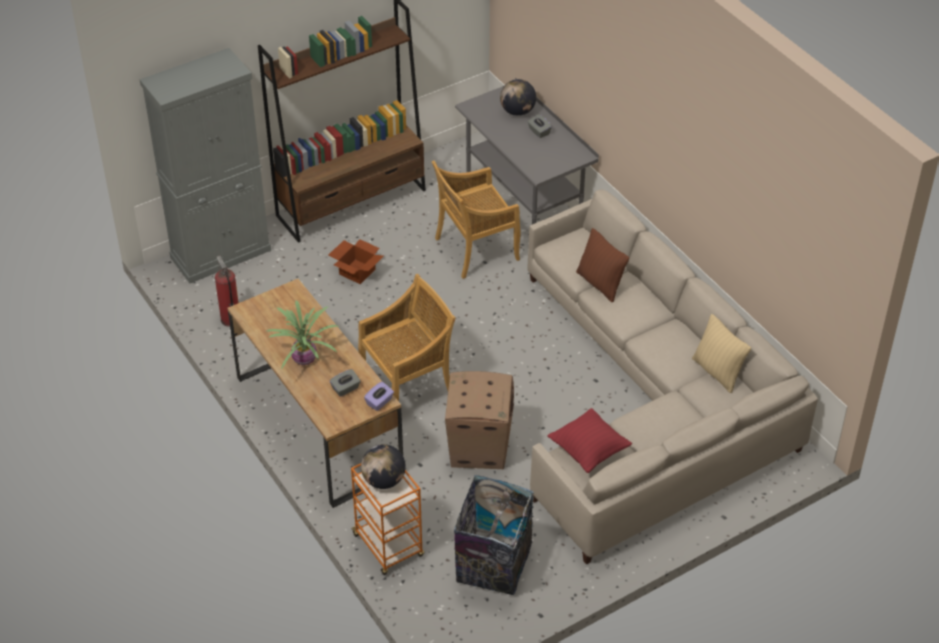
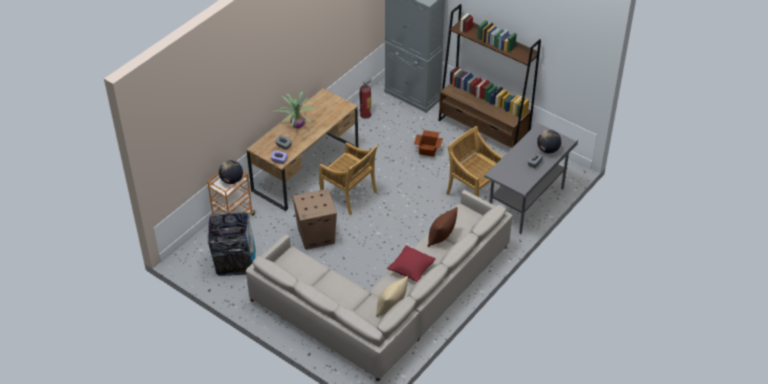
camera: 70 degrees right, 0 degrees up
red pillow [548,408,632,473] -> red pillow moved to [387,245,436,282]

